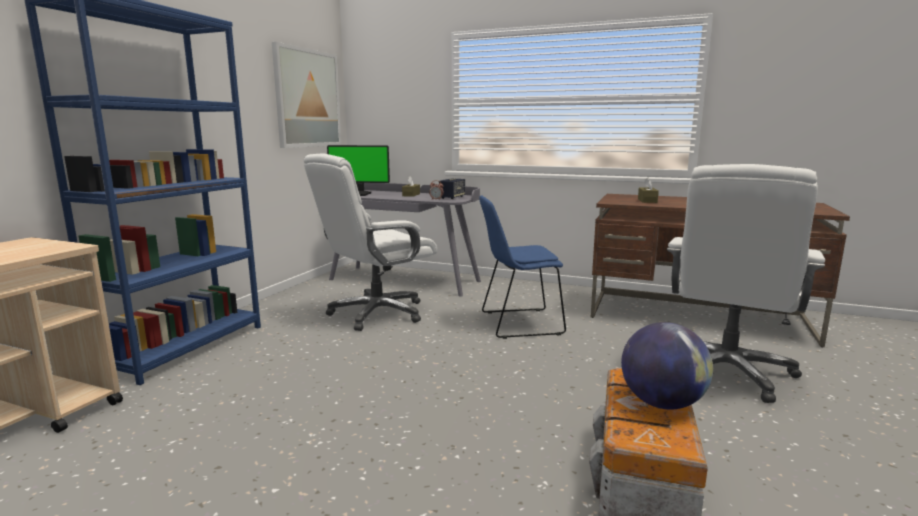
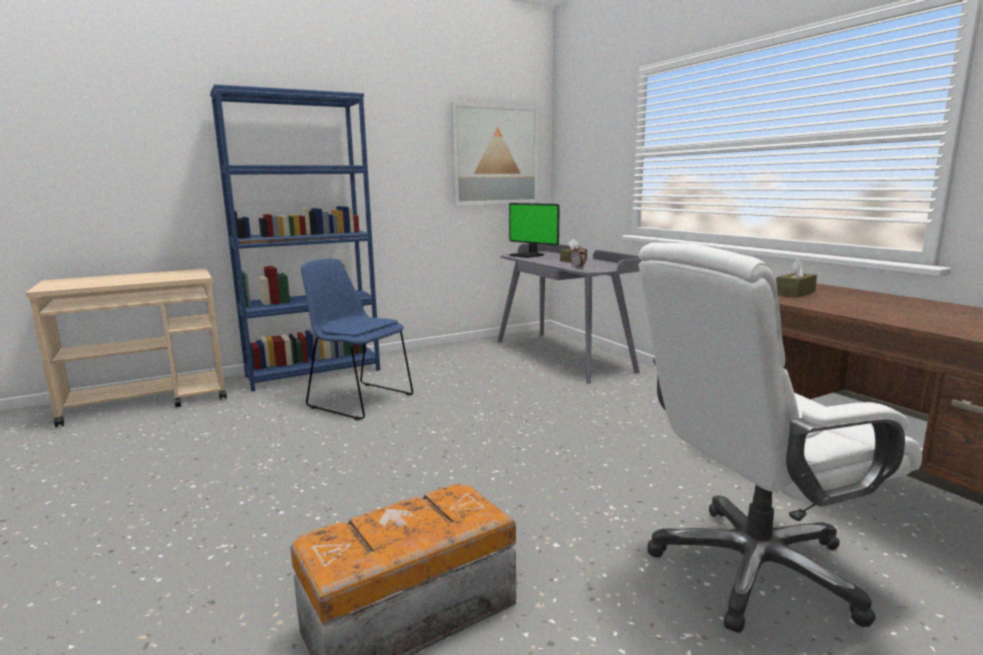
camera: 40 degrees right, 0 degrees up
white office chair [304,153,437,331] -> none
speaker [439,178,465,199] -> none
blue chair [479,195,566,339] -> blue chair moved to [301,259,413,420]
globe [621,322,713,410] -> none

